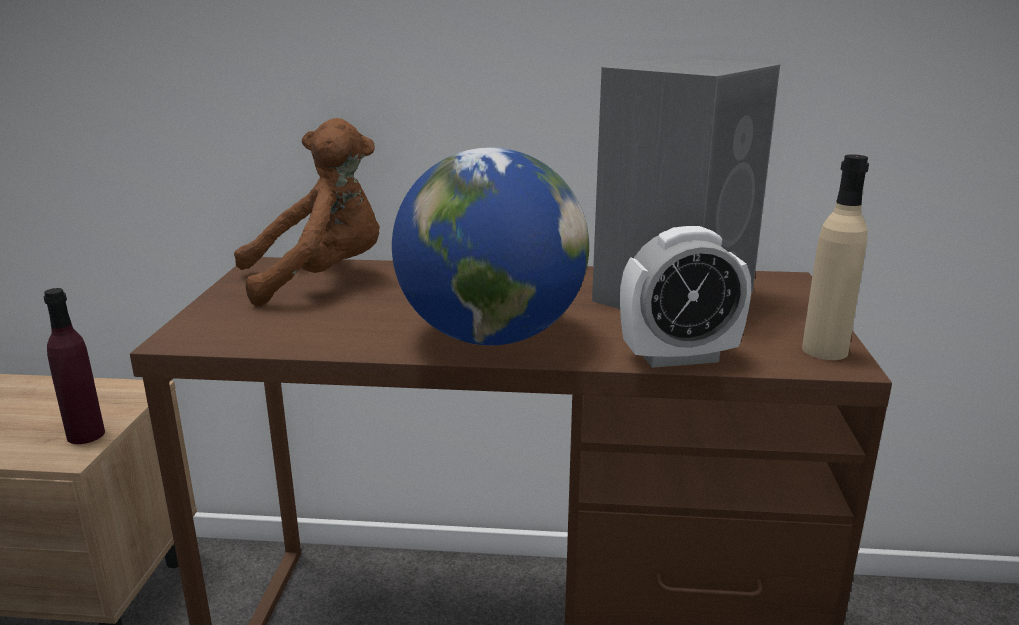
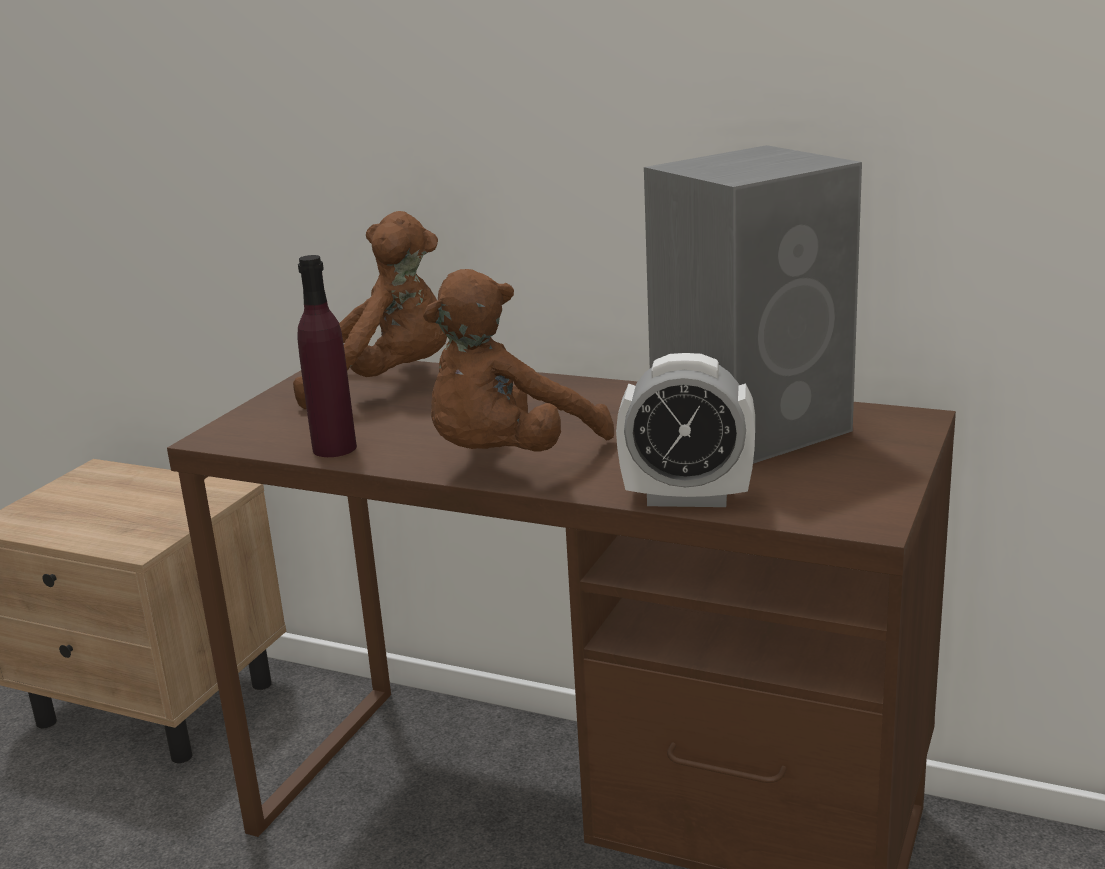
camera: 20 degrees right, 0 degrees up
purple bottle [44,288,105,444] -> purple bottle moved to [297,255,357,457]
globe [392,147,589,346] -> brown plush toy [423,269,614,451]
beige bottle [802,154,869,360] -> none

